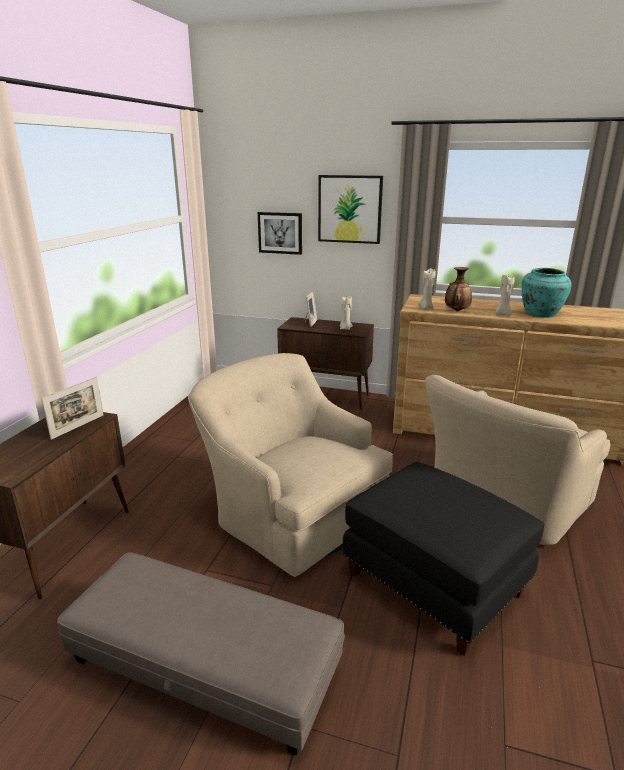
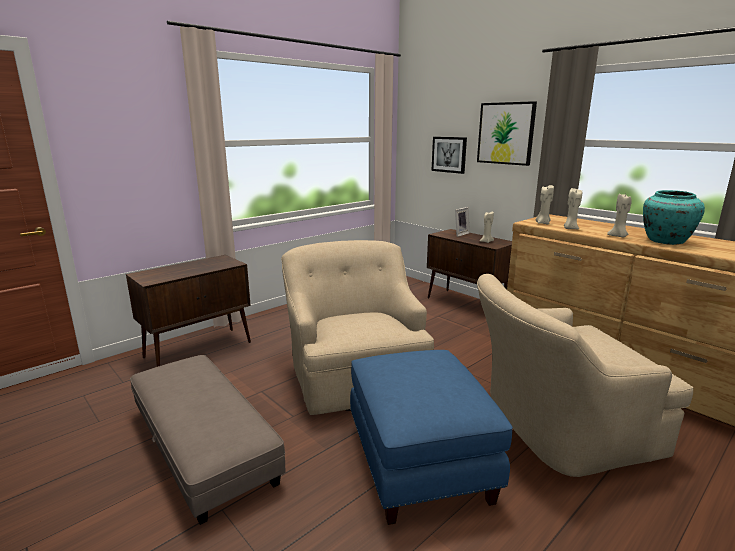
camera: 30 degrees right, 5 degrees down
picture frame [41,377,103,440] -> none
black ottoman [343,462,545,656] -> blue ottoman [350,350,513,525]
vase [445,267,472,311] -> beige candle [564,188,582,229]

